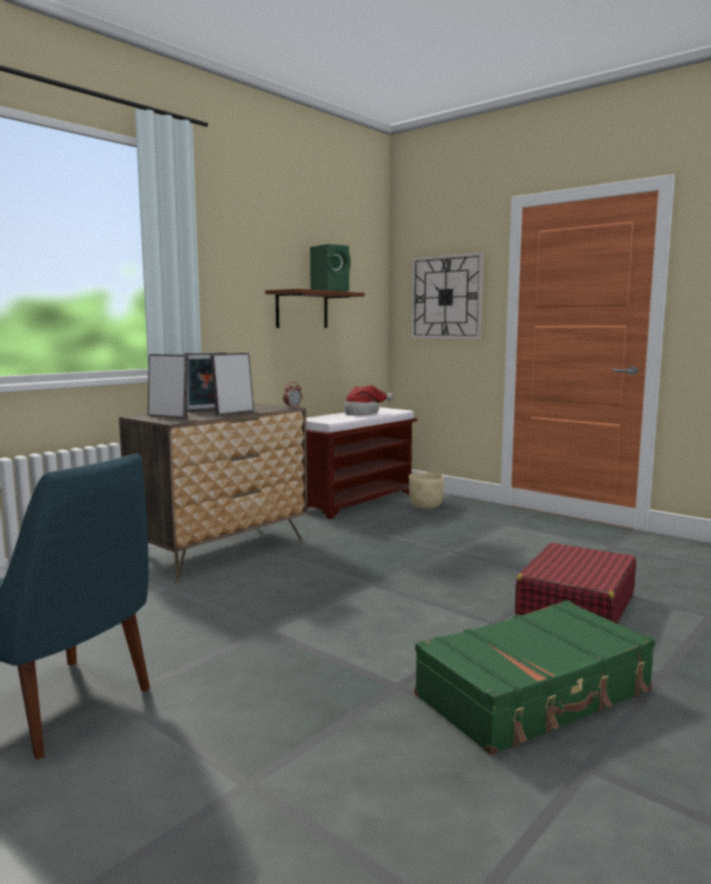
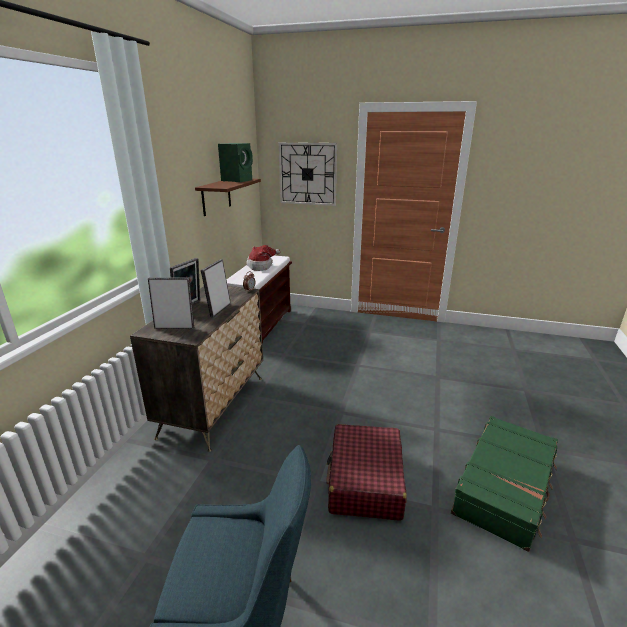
camera: 25 degrees left, 15 degrees up
beige planter [409,472,444,509] -> none
red suitcase [515,543,636,623] -> red suitcase moved to [326,424,407,521]

